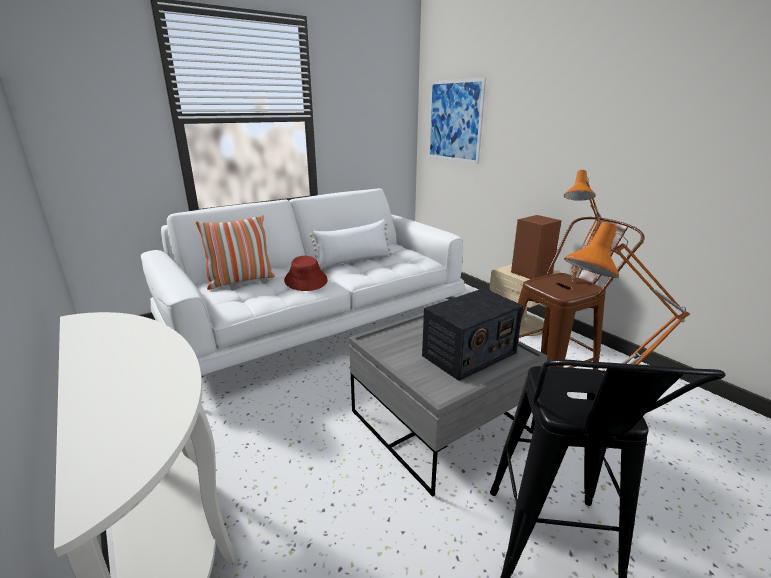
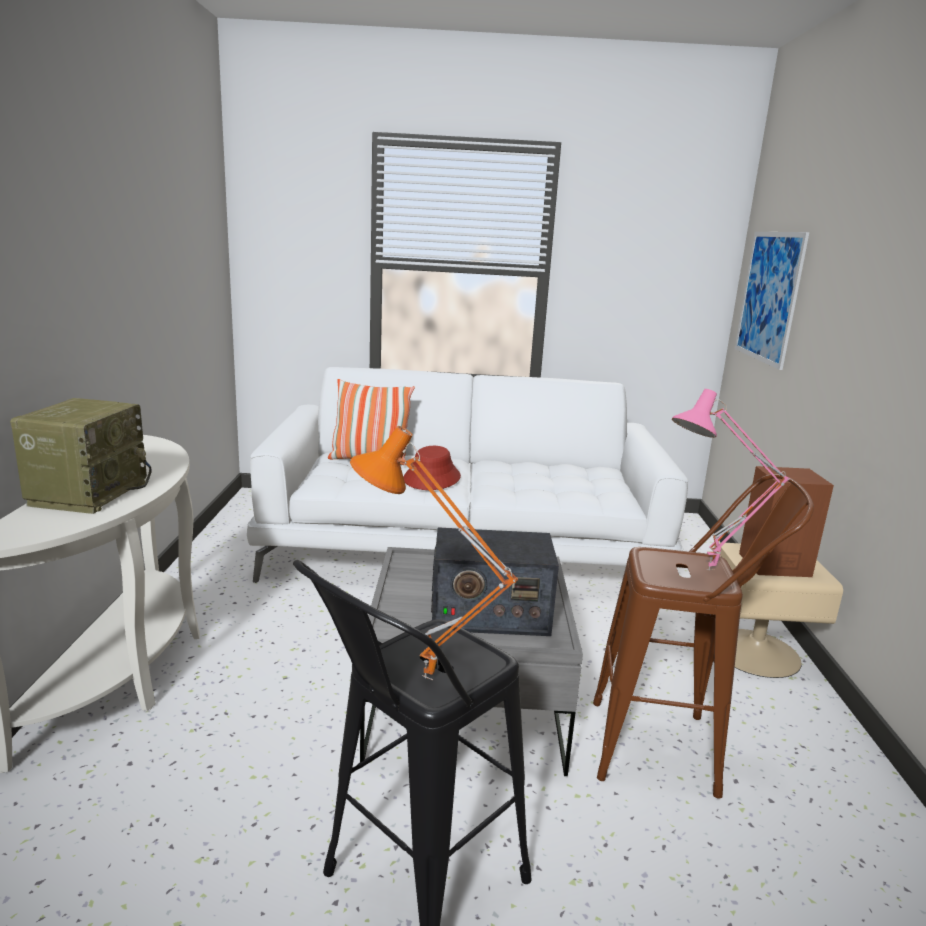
camera: 35 degrees right, 5 degrees down
white pillow [310,219,392,269] -> none
orange table lamp [564,170,602,282] -> pink table lamp [672,389,790,571]
none -> radio [10,398,152,514]

